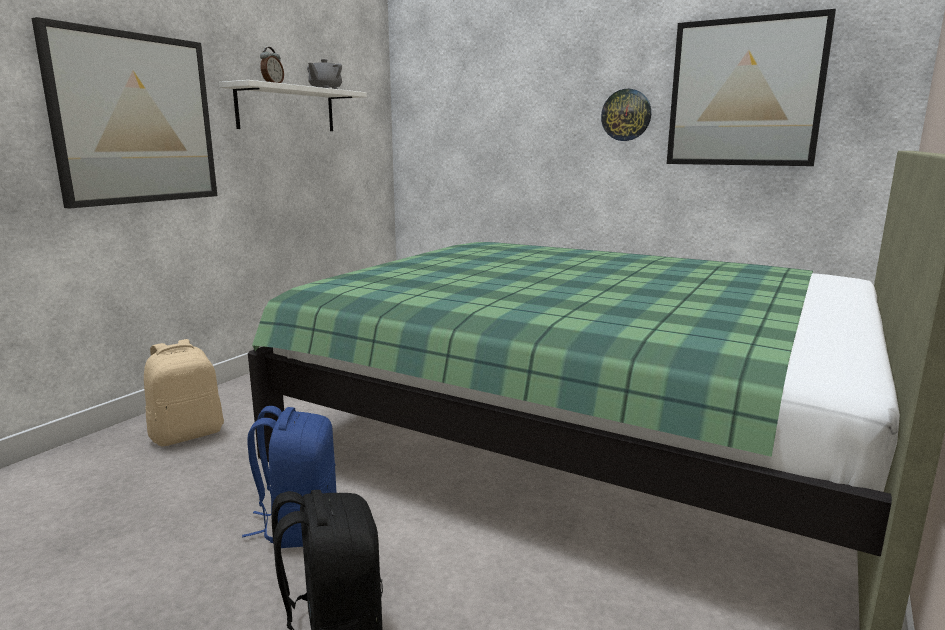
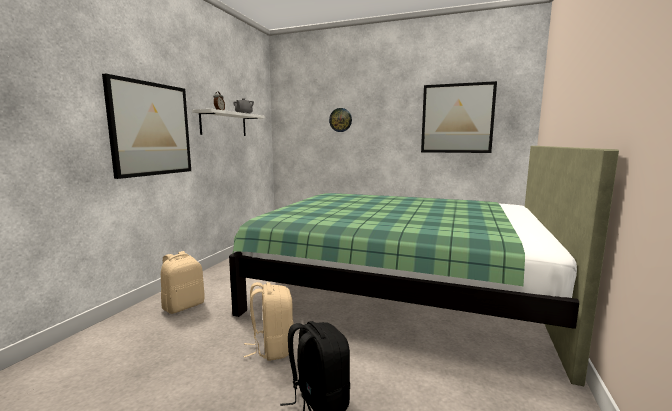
camera: 10 degrees left, 5 degrees down
blue backpack [242,406,337,548] -> beige backpack [244,282,293,361]
wall clock [601,89,651,141] -> wall clock moved to [329,108,352,132]

